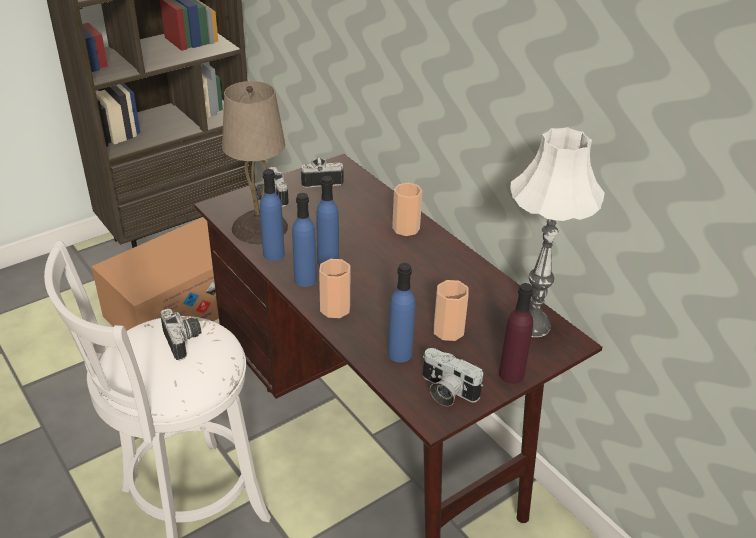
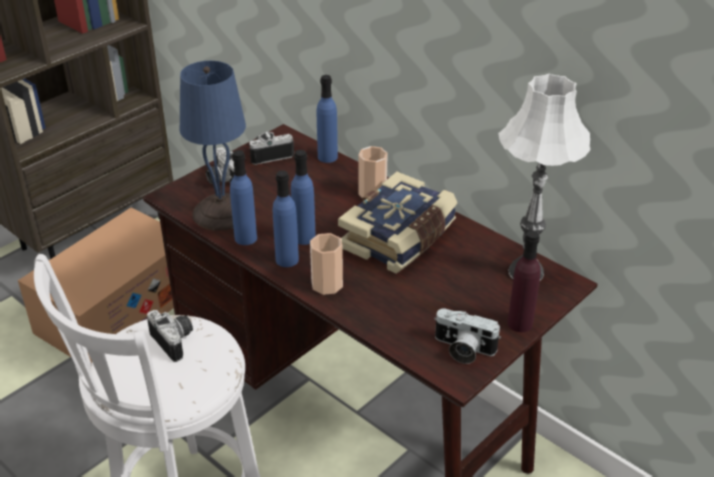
camera: 10 degrees left, 0 degrees up
beige table lamp [222,81,288,244] -> blue table lamp [180,61,246,231]
blue bottle [388,263,415,363] -> blue bottle moved to [317,75,338,163]
cup [434,280,469,341] -> none
none -> book [338,172,457,274]

